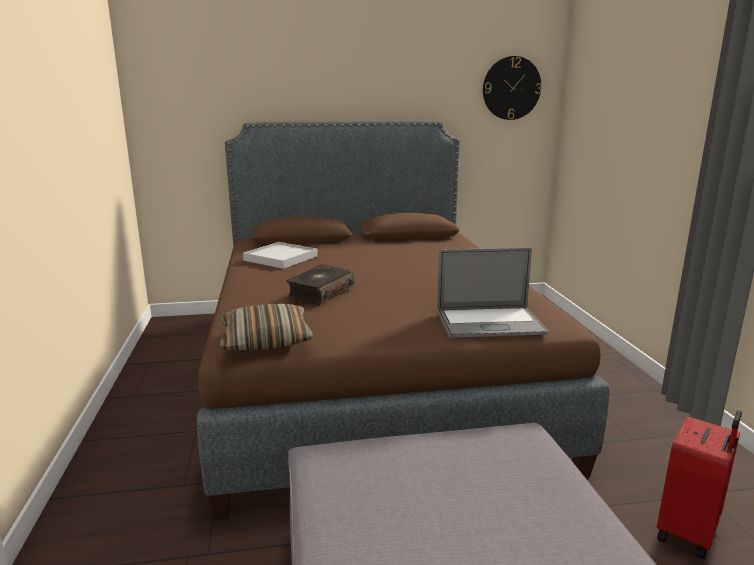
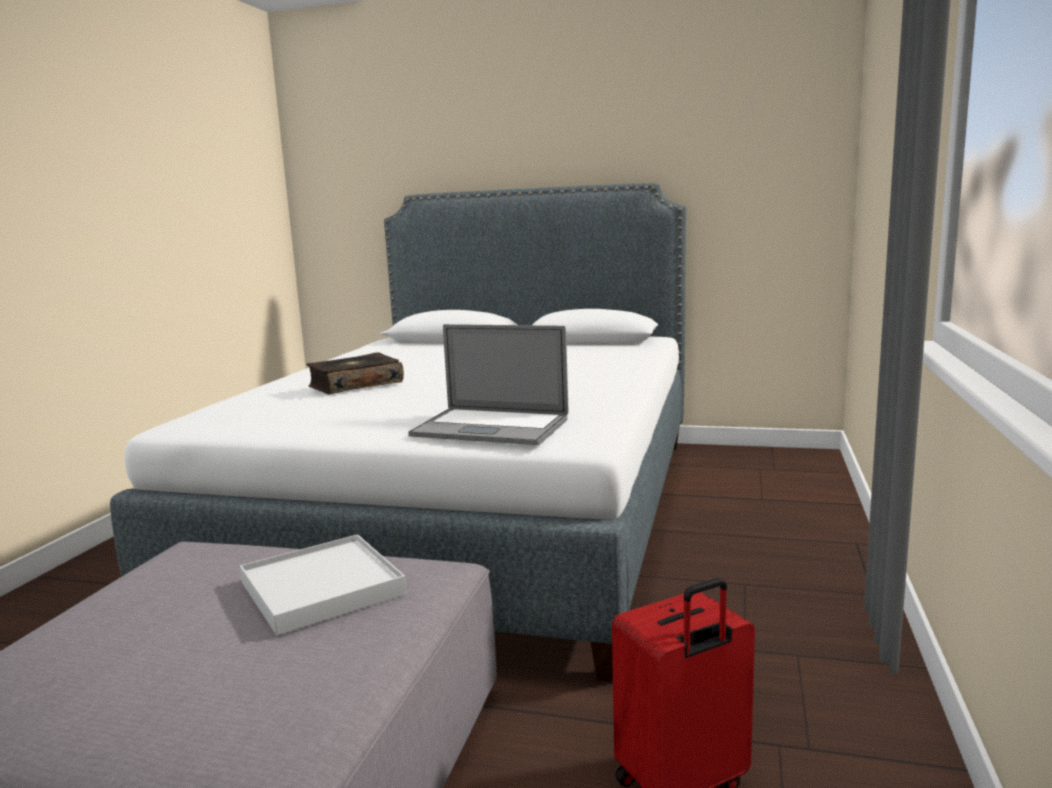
camera: 25 degrees right, 5 degrees down
brown bed [197,121,609,520] -> white bed [110,183,686,682]
pillow [219,304,313,350] -> none
white tray [243,242,318,269] -> white tray moved to [240,534,407,635]
wall clock [483,56,542,120] -> none

